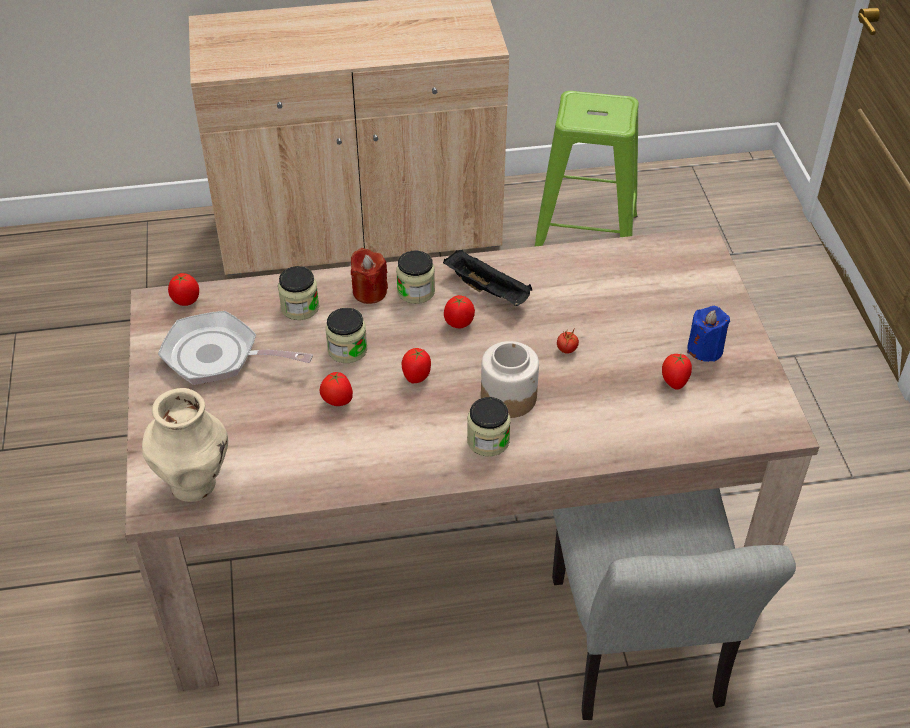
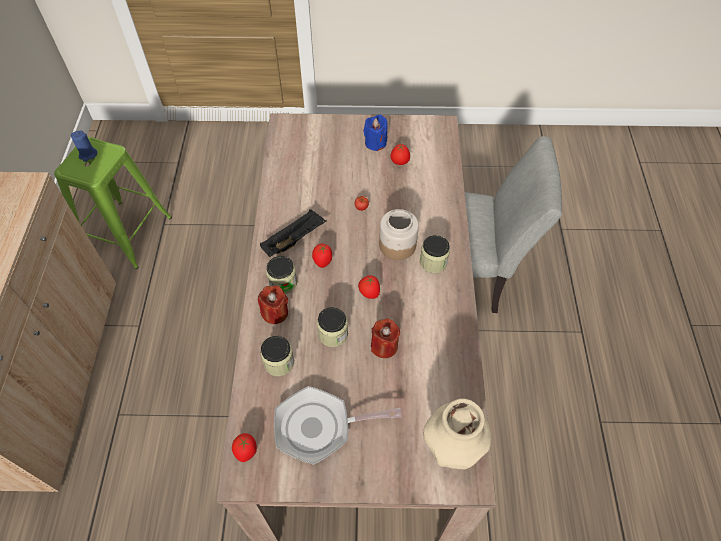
camera: 80 degrees left, 10 degrees up
frying pan [158,311,313,385] -> frying pan turned 60 degrees clockwise [274,386,402,465]
tomato [319,371,353,406] -> red candle [371,319,400,358]
none -> blue candle [71,130,97,162]

